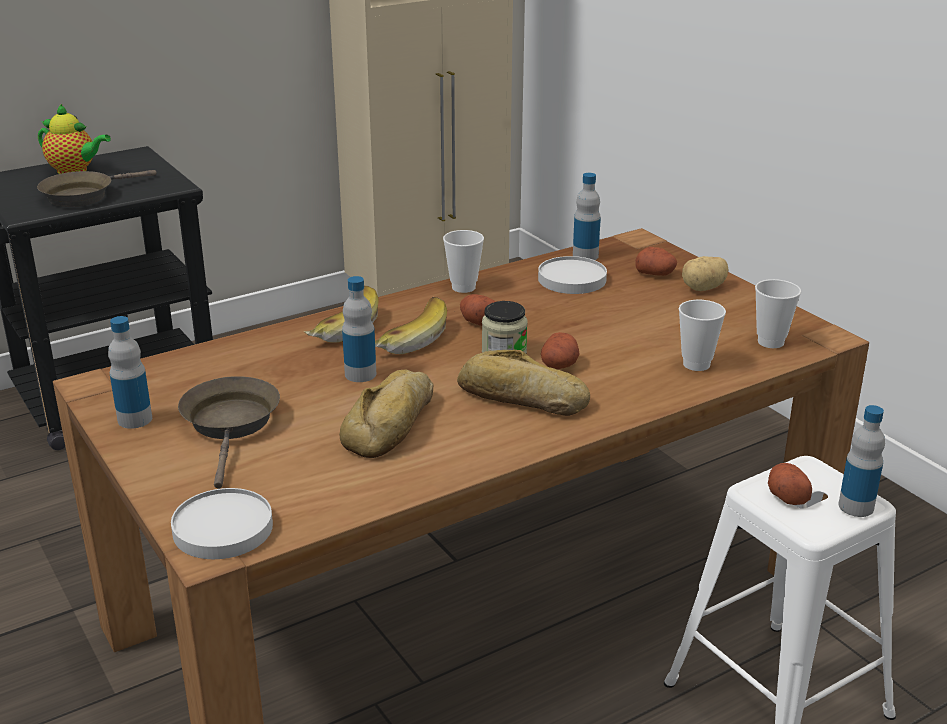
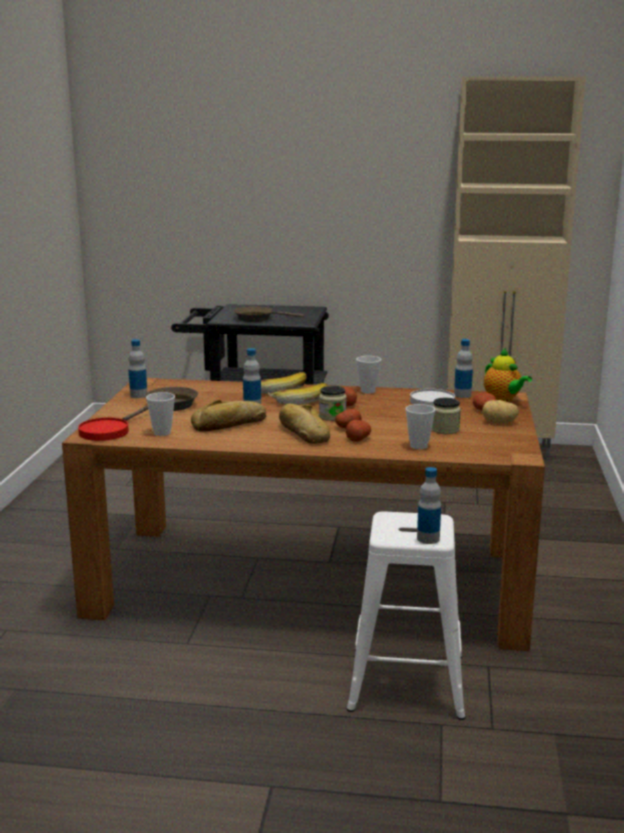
camera: 40 degrees right, 10 degrees down
teapot [38,104,111,174] -> teapot moved to [484,348,532,402]
white plate [171,488,273,559] -> red plate [78,418,129,441]
cup [755,279,801,348] -> cup moved to [146,392,175,436]
potato [768,463,812,505] -> potato moved to [346,420,371,442]
none -> jar [432,398,461,434]

